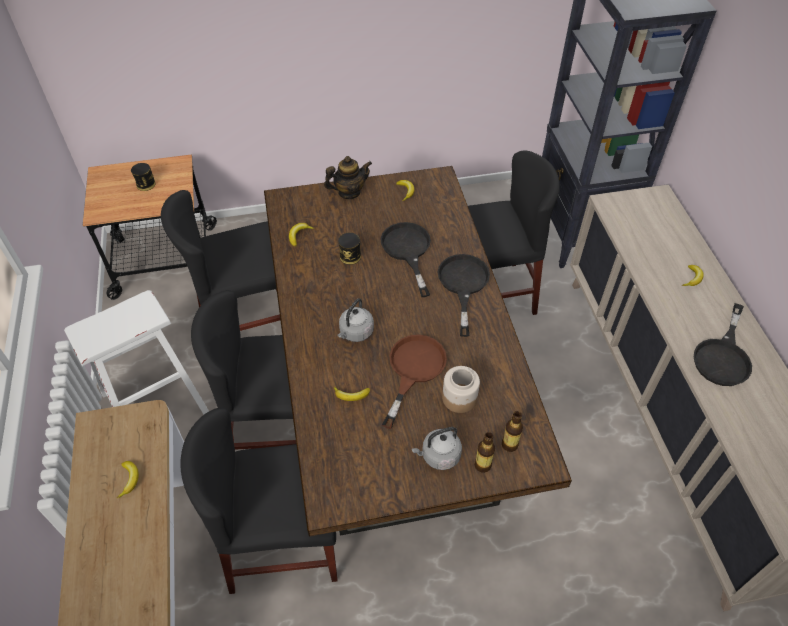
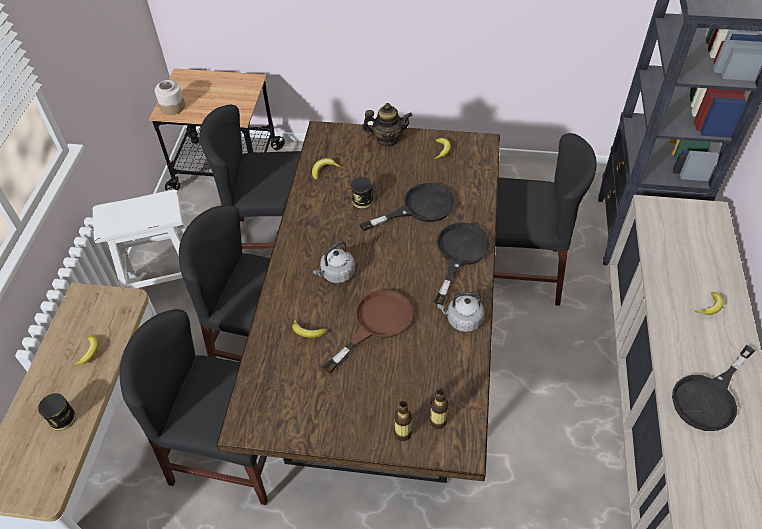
camera: 20 degrees right, 0 degrees up
can [131,163,155,191] -> can moved to [38,393,76,431]
black frying pan [380,222,431,297] -> black frying pan turned 60 degrees clockwise [359,183,455,231]
grey kettle [412,427,462,470] -> grey kettle moved to [437,292,484,332]
jar [442,366,480,413] -> jar moved to [155,80,185,115]

